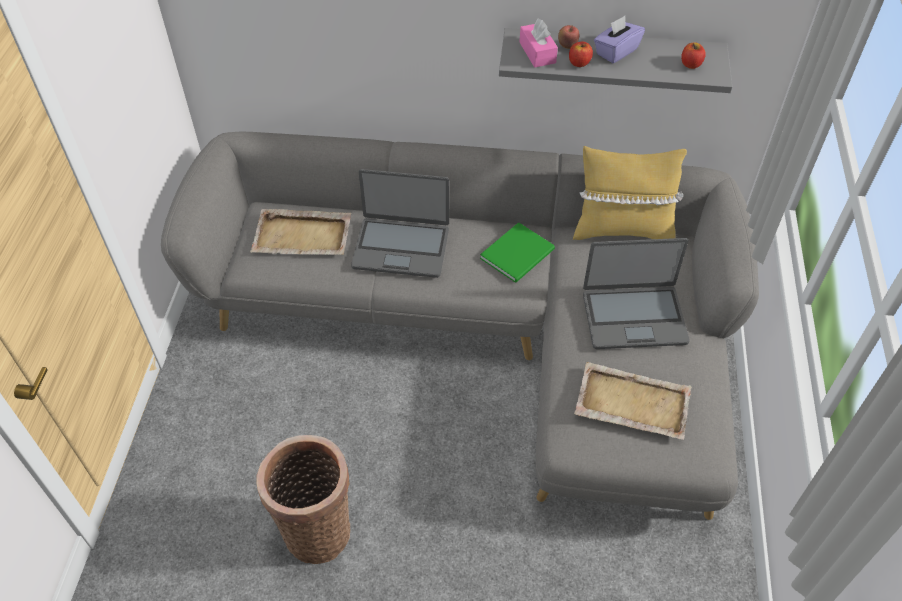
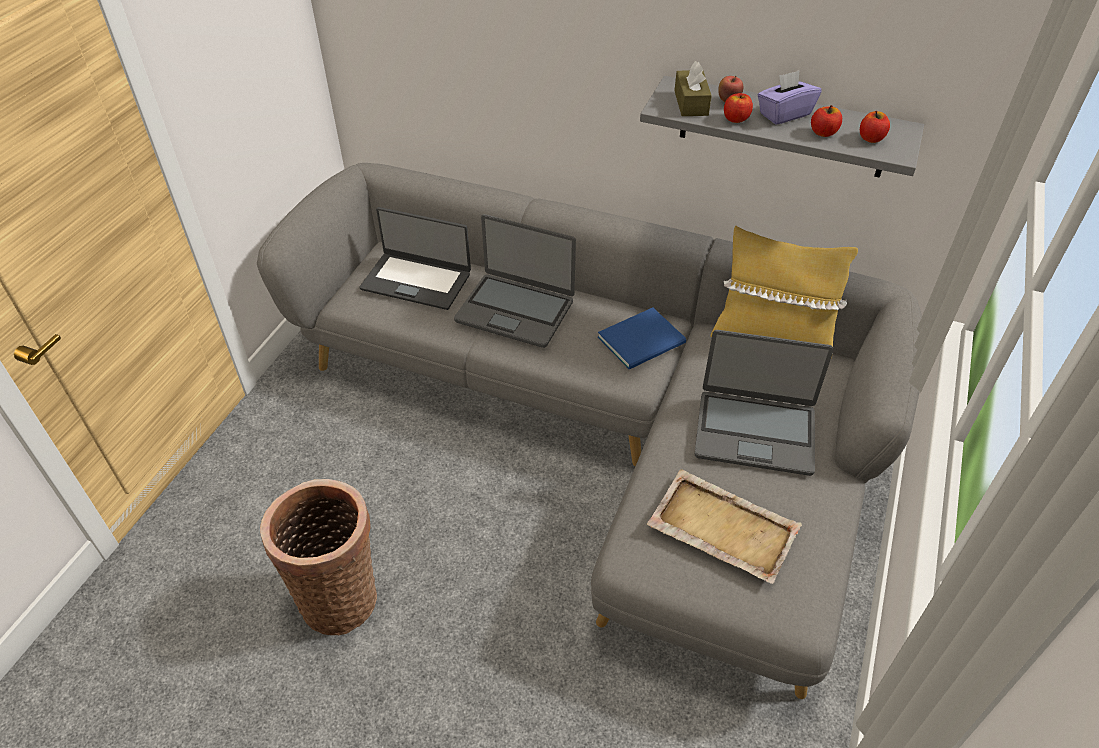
camera: 15 degrees right, 5 degrees down
beige tray [250,209,351,255] -> laptop [359,207,471,310]
green book [480,222,555,283] -> blue book [598,308,686,369]
pink tissue box [519,19,558,67] -> brown tissue box [674,61,712,116]
none -> apple [811,105,842,137]

